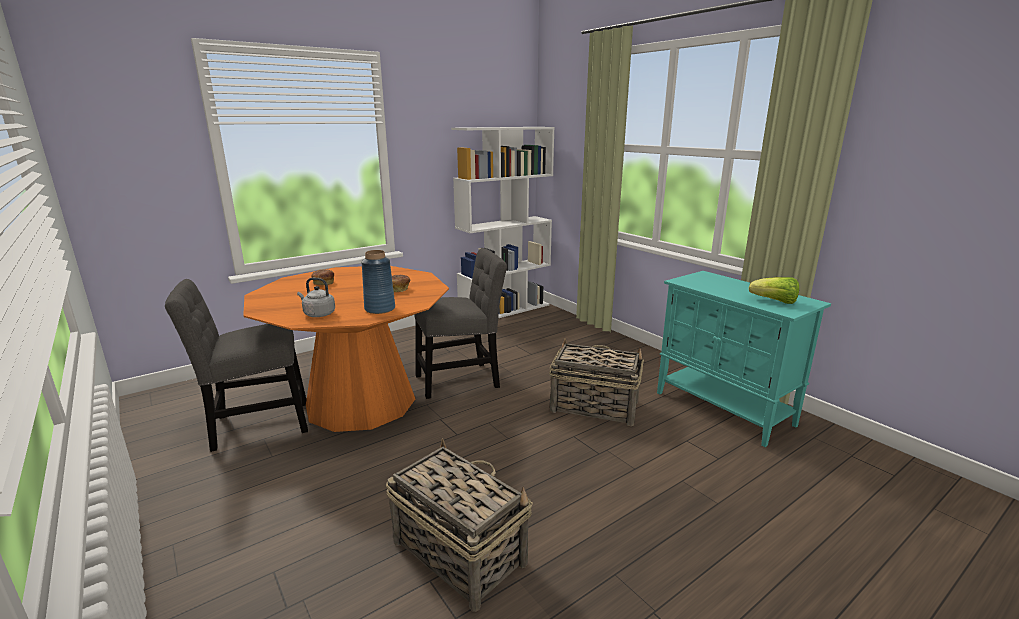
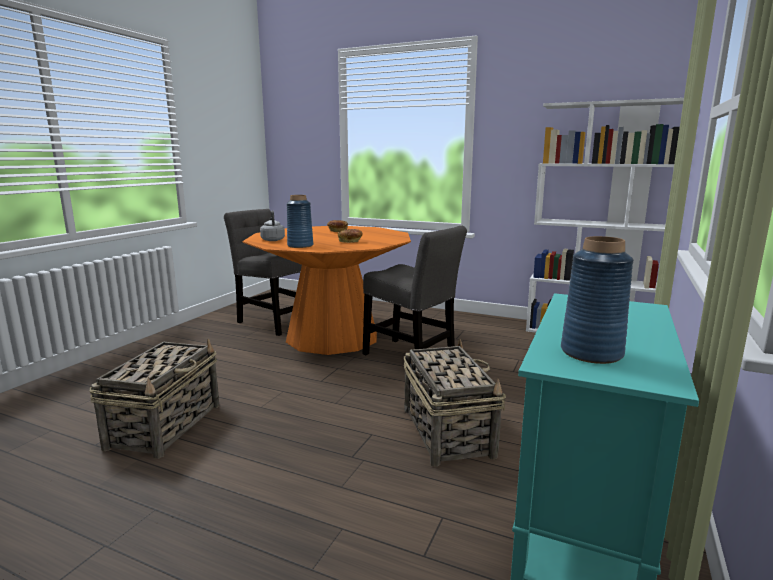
camera: 60 degrees right, 5 degrees down
lettuce [749,277,799,304] -> blue vase [561,236,634,364]

